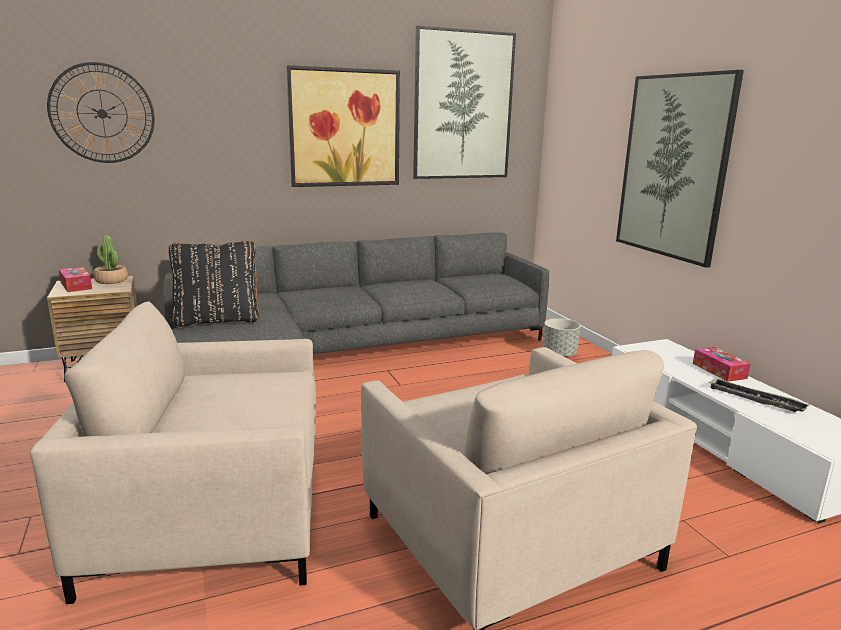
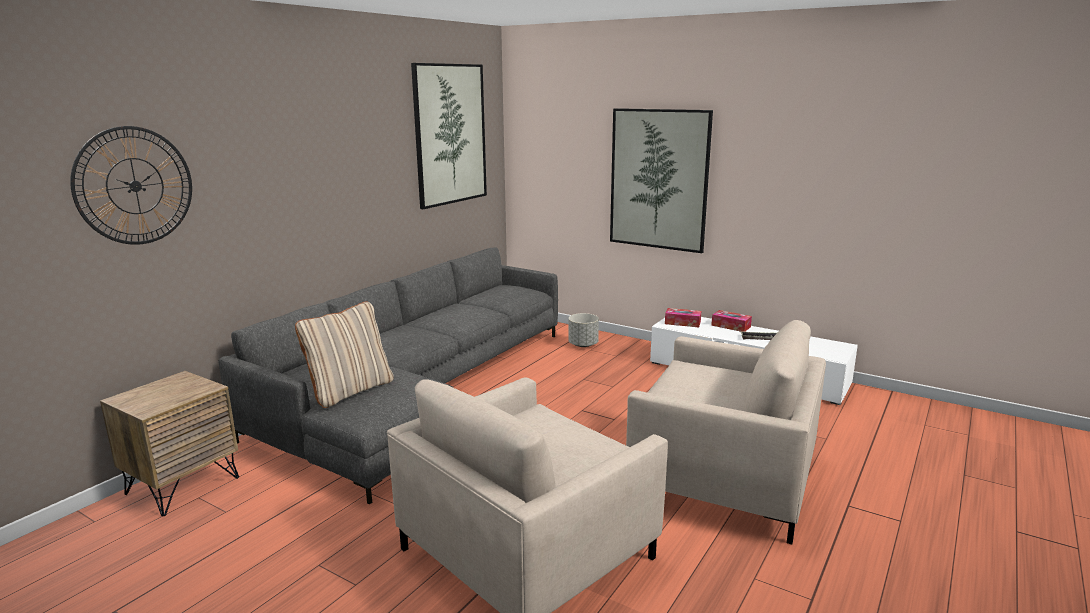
camera: 35 degrees left, 0 degrees up
tissue box [59,267,92,292] -> tissue box moved to [665,308,701,327]
potted plant [93,235,128,284] -> none
black pillow [168,240,259,327] -> beige pillow [295,301,394,408]
picture [286,65,400,187] -> none

